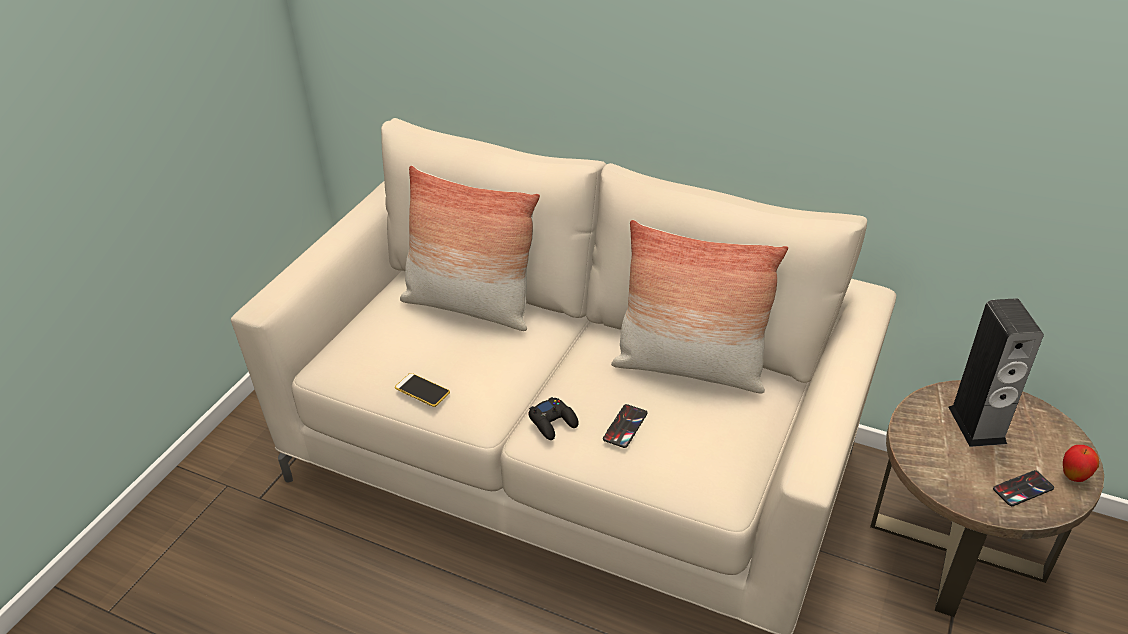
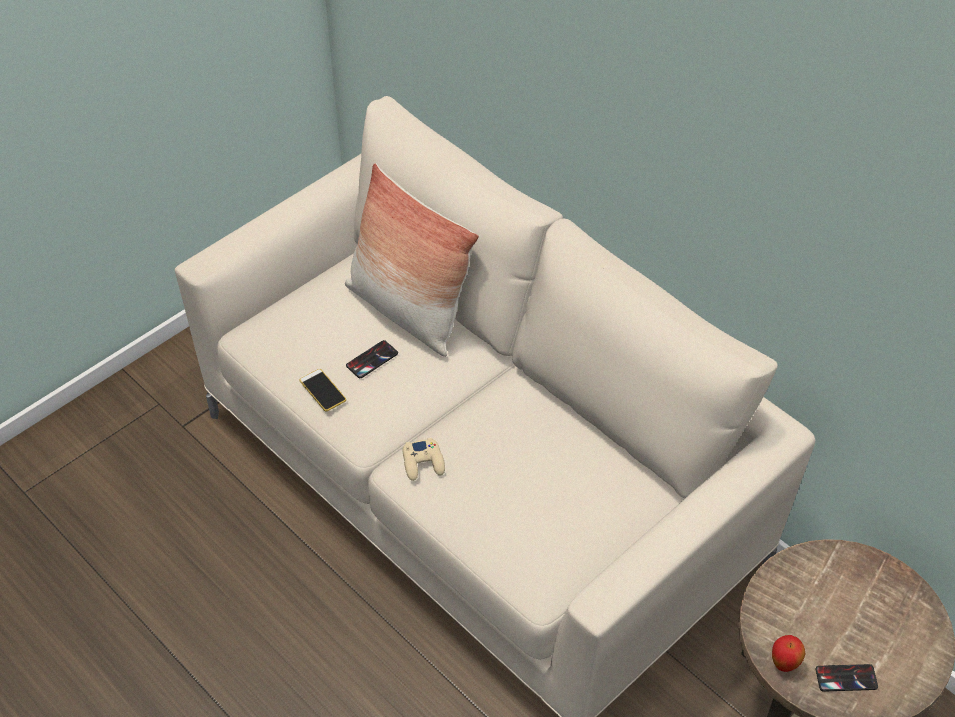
camera: 20 degrees right, 10 degrees up
black game controller [528,397,579,440] -> beige game controller [402,438,445,481]
phone [603,404,648,448] -> phone moved to [346,340,398,378]
pillow [611,220,788,393] -> none
speaker [948,298,1044,447] -> none
apple [1063,445,1099,482] -> apple moved to [772,635,805,672]

